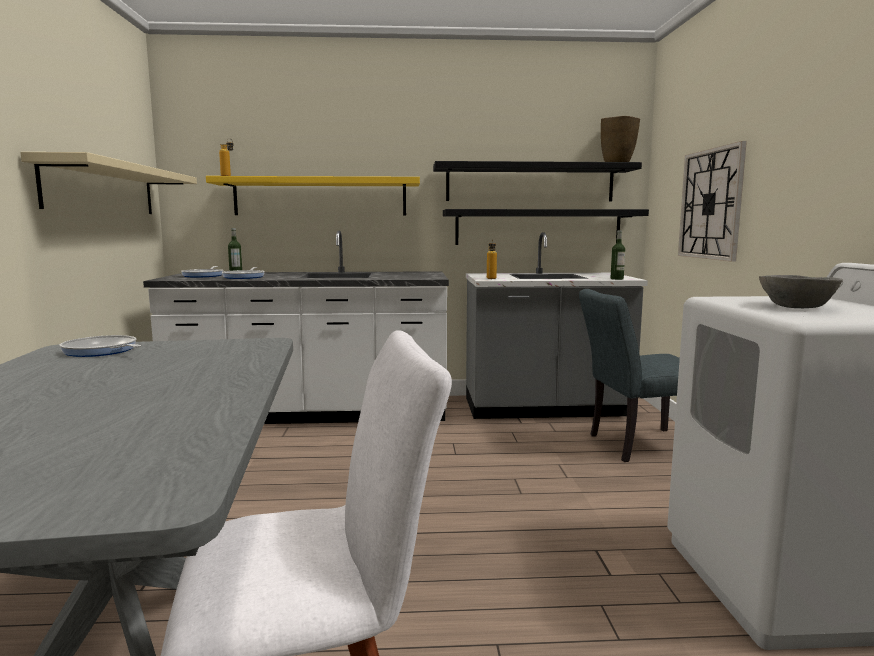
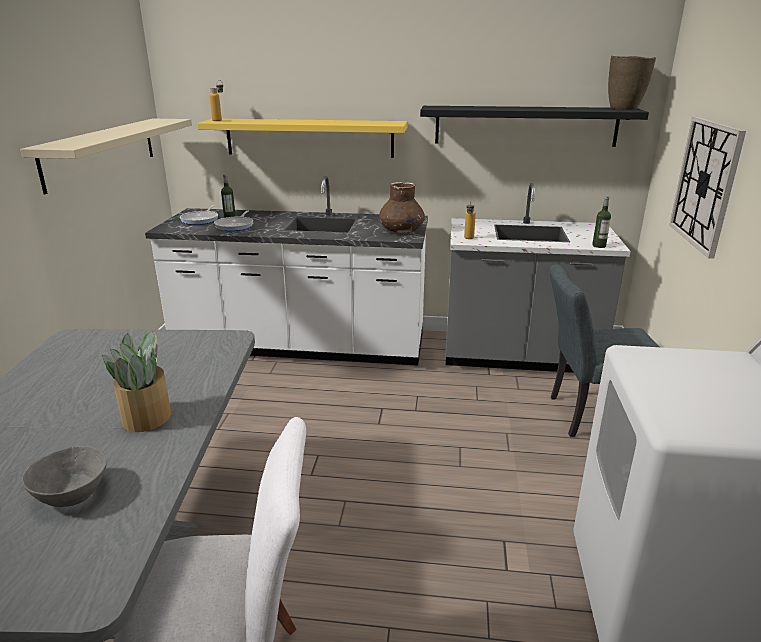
camera: 10 degrees right, 15 degrees up
frying pan [59,335,141,357] -> none
black shelf [443,209,649,245] -> none
grey bowl [759,275,843,308] -> grey bowl moved to [22,446,107,507]
none -> potted plant [102,331,171,432]
none -> brown vase [379,182,425,233]

